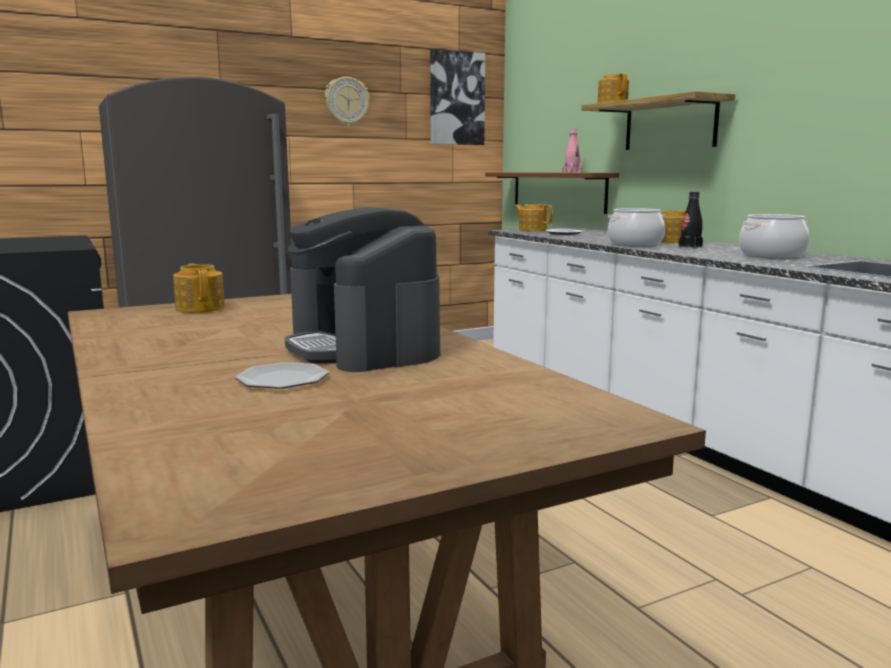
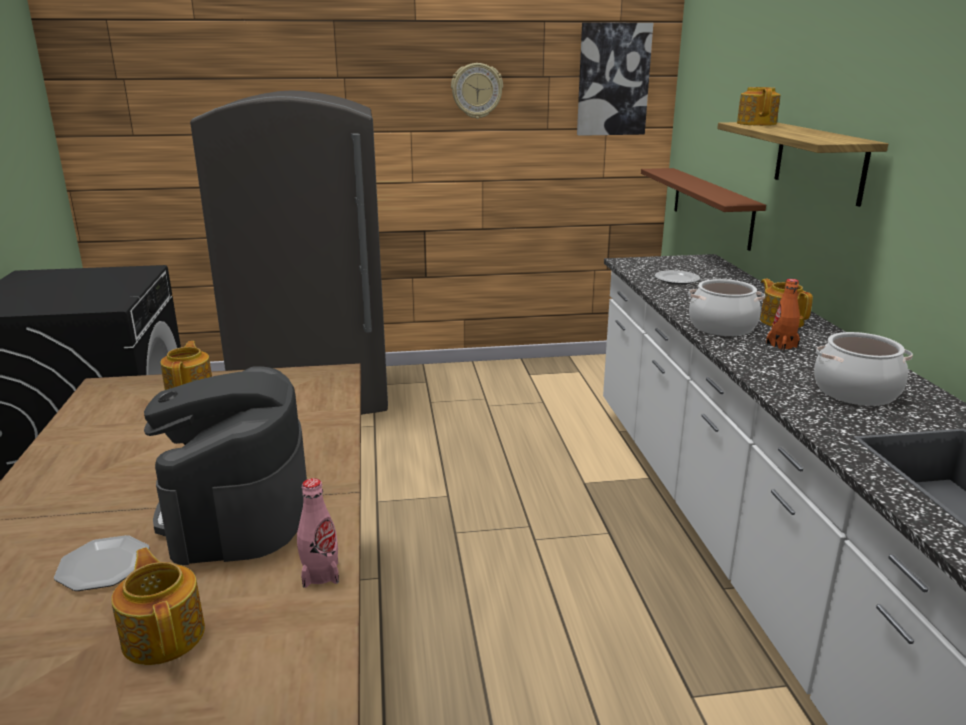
camera: 20 degrees right, 10 degrees up
teapot [514,204,553,231] -> teapot moved to [111,547,205,665]
pink bottle [563,129,582,172] -> pink bottle moved to [297,478,339,588]
black bottle [679,192,703,249] -> orange bottle [766,279,800,351]

